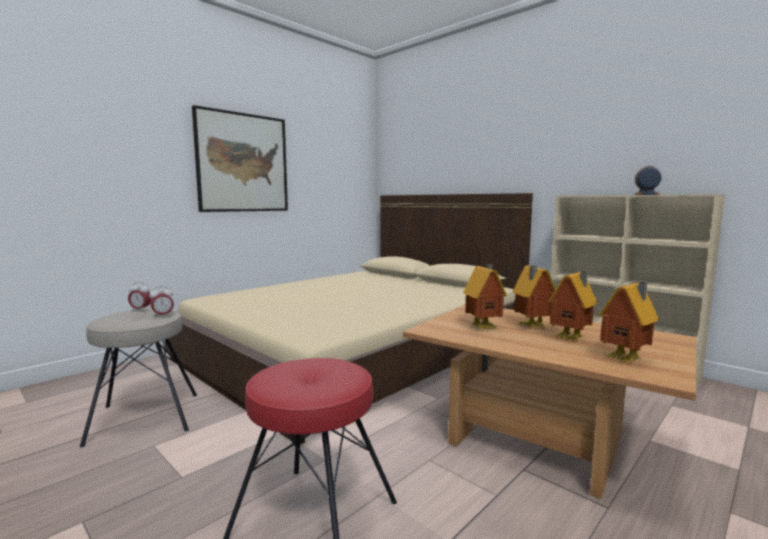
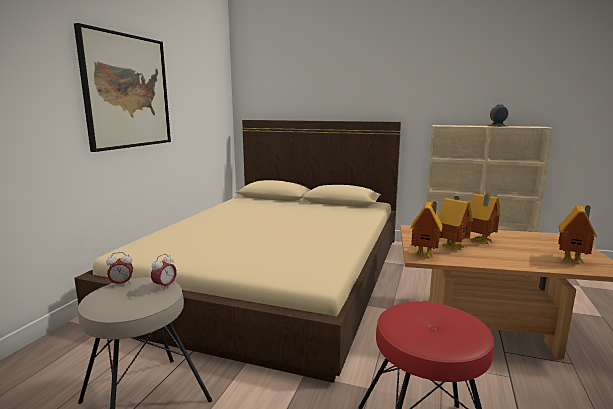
camera: 25 degrees left, 5 degrees up
toy house [548,271,597,341] -> toy house moved to [410,202,443,257]

